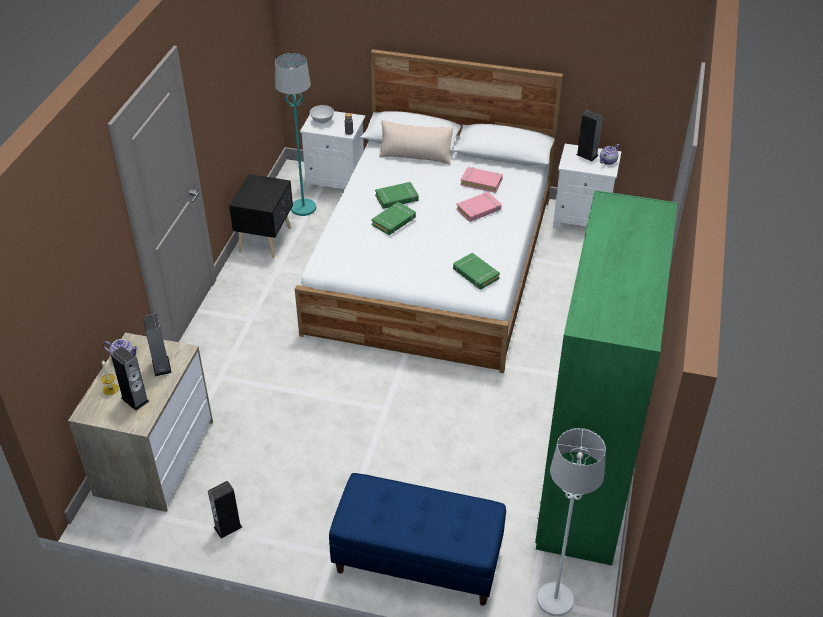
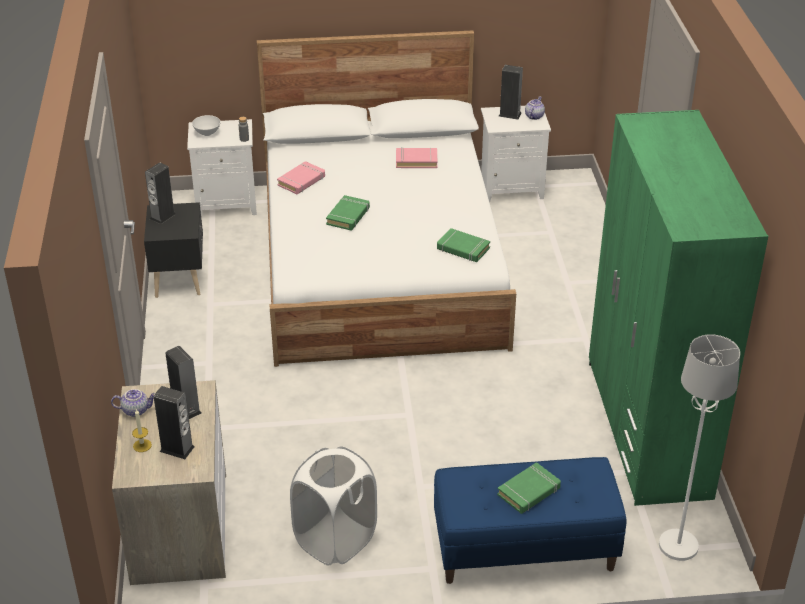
camera: 20 degrees left, 5 degrees down
speaker [208,481,242,539] -> speaker moved to [145,162,176,224]
turquoise floor lamp [275,53,316,216] -> none
green book [375,182,419,209] -> green book moved to [497,462,561,514]
beige pillow [379,120,454,165] -> none
pink book [456,192,502,222] -> pink book moved to [277,161,325,194]
none -> white laundry basket [290,446,377,566]

